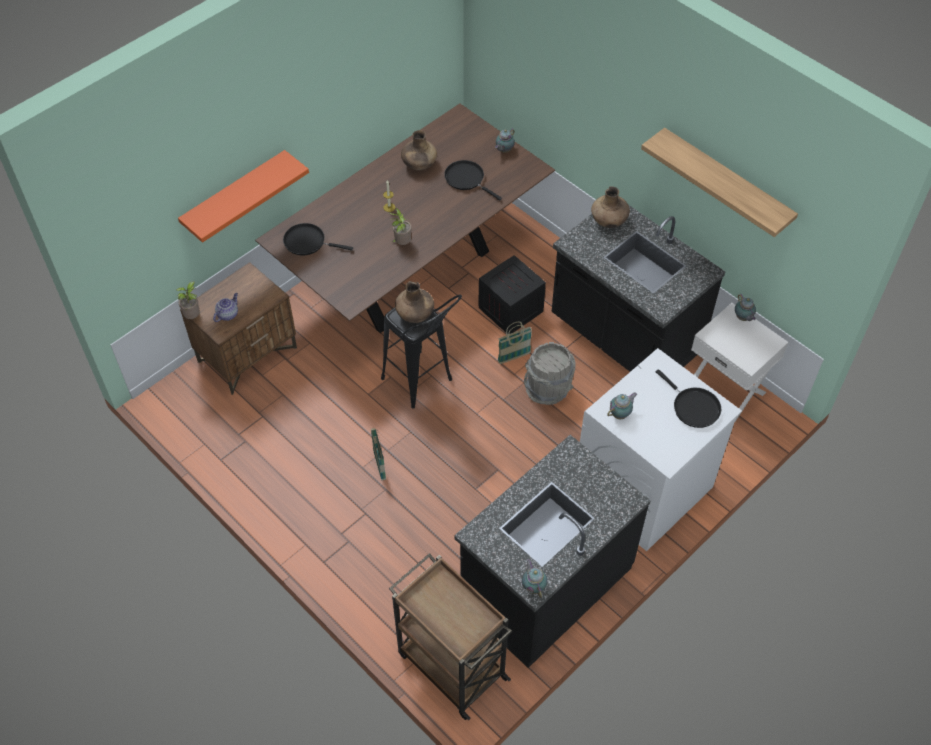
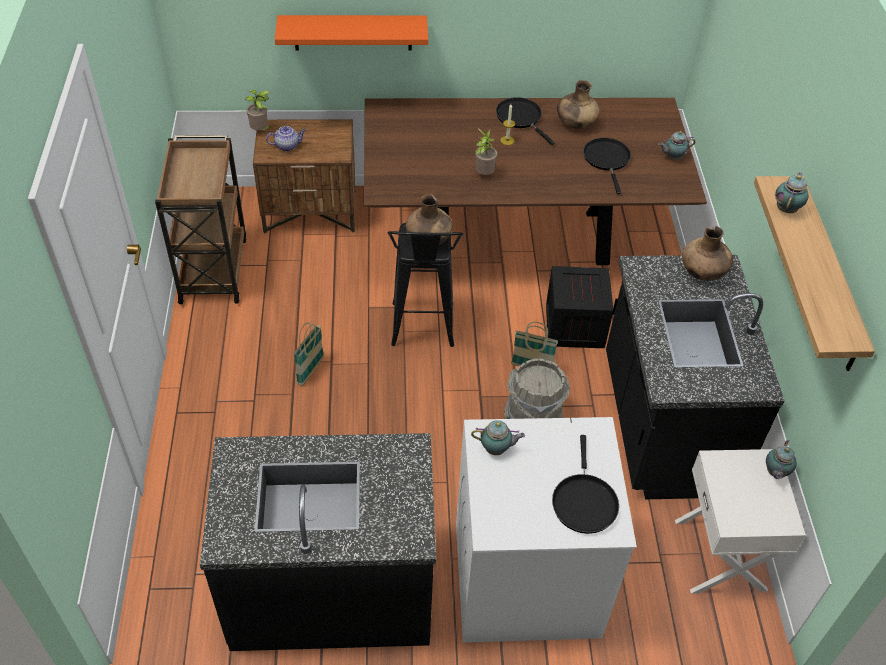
camera: 40 degrees right, 5 degrees down
black frying pan [283,223,353,255] -> black frying pan moved to [496,97,555,145]
brown cart [389,553,512,720] -> brown cart moved to [155,135,246,304]
teapot [522,559,547,598] -> teapot moved to [775,172,809,213]

